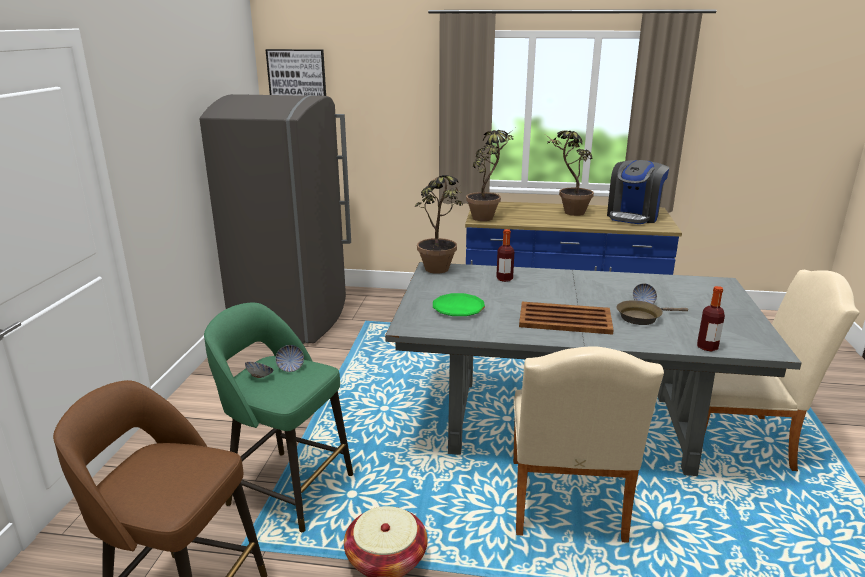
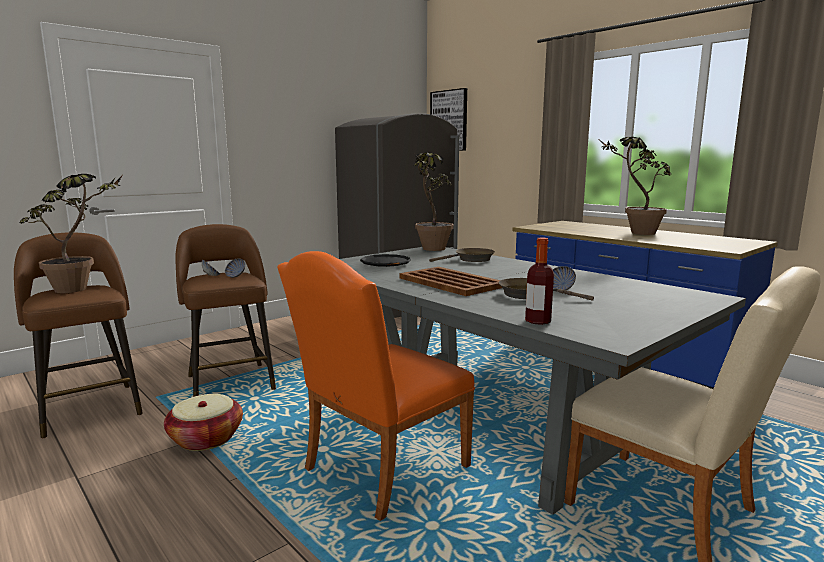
camera: 40 degrees right, 10 degrees down
green stool [204,303,353,532] -> brown stool [175,224,276,397]
green plate [433,293,485,316] -> black plate [360,254,411,267]
potted plant [466,130,513,221] -> potted plant moved to [19,174,122,293]
bottle [496,229,514,282] -> brown frying pan [429,248,495,262]
beige chair [513,346,664,543] -> orange chair [277,251,475,521]
coffee machine [607,160,669,224] -> none

